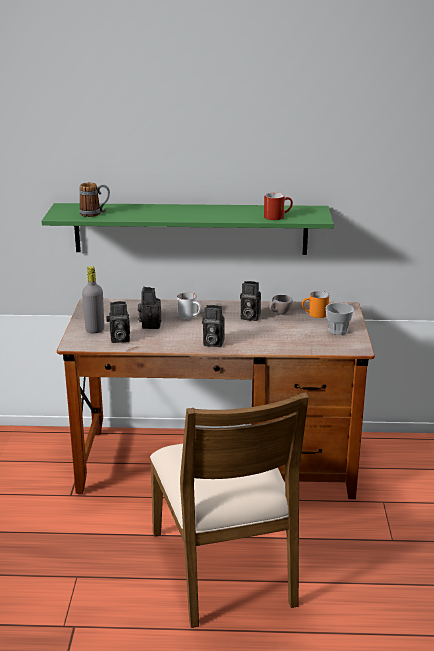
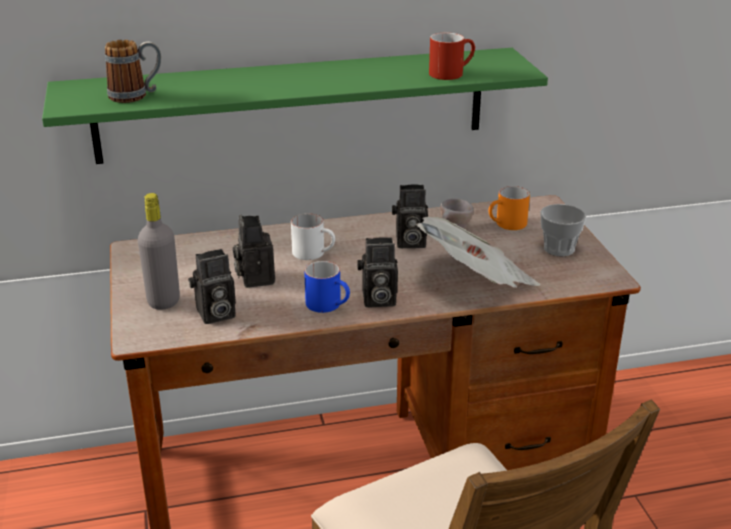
camera: 15 degrees left, 5 degrees up
none -> blue mug [304,261,350,313]
none -> newspaper [416,217,541,288]

